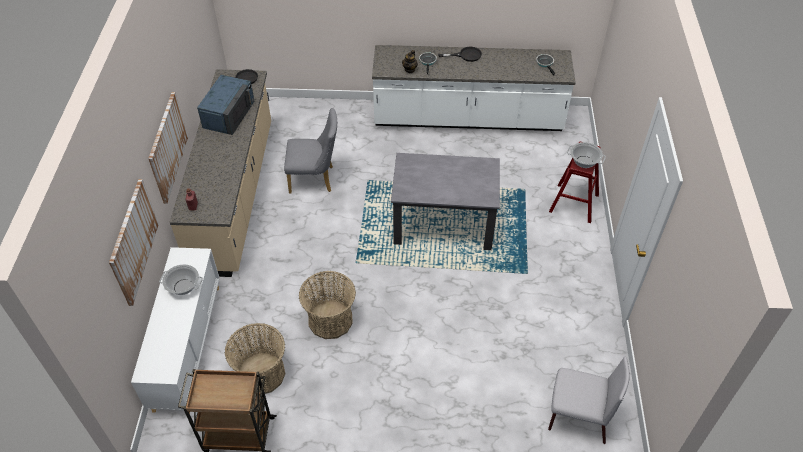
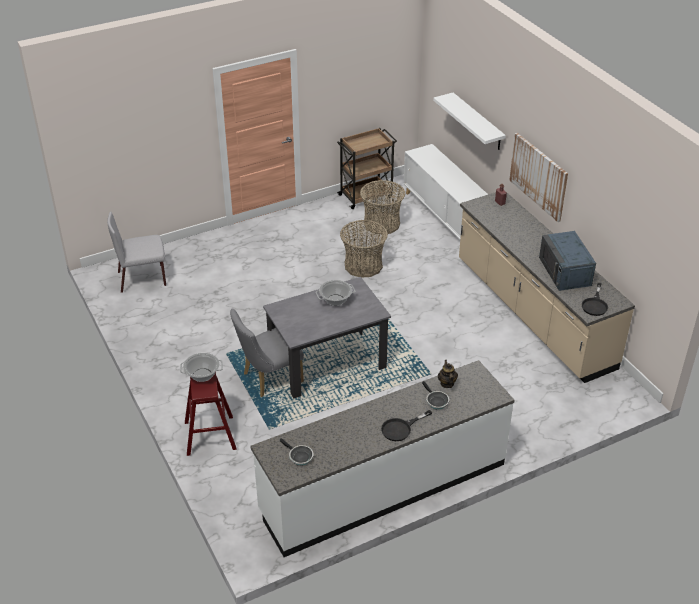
camera: 150 degrees right, 10 degrees down
picture [109,179,159,306] -> white shelf [433,93,506,150]
cooking pot [159,264,203,295] -> cooking pot moved to [316,280,355,306]
grey chair [284,108,337,194] -> grey chair moved to [230,309,304,397]

